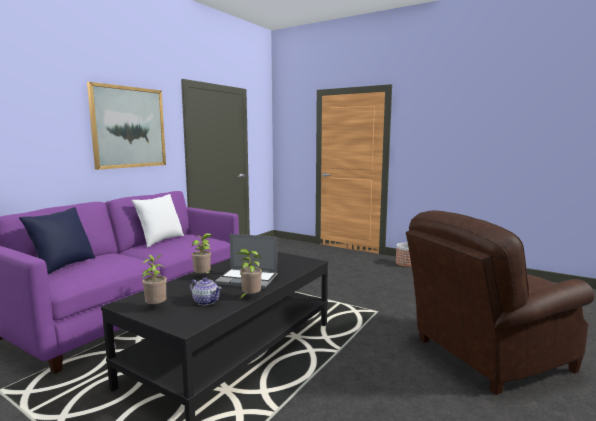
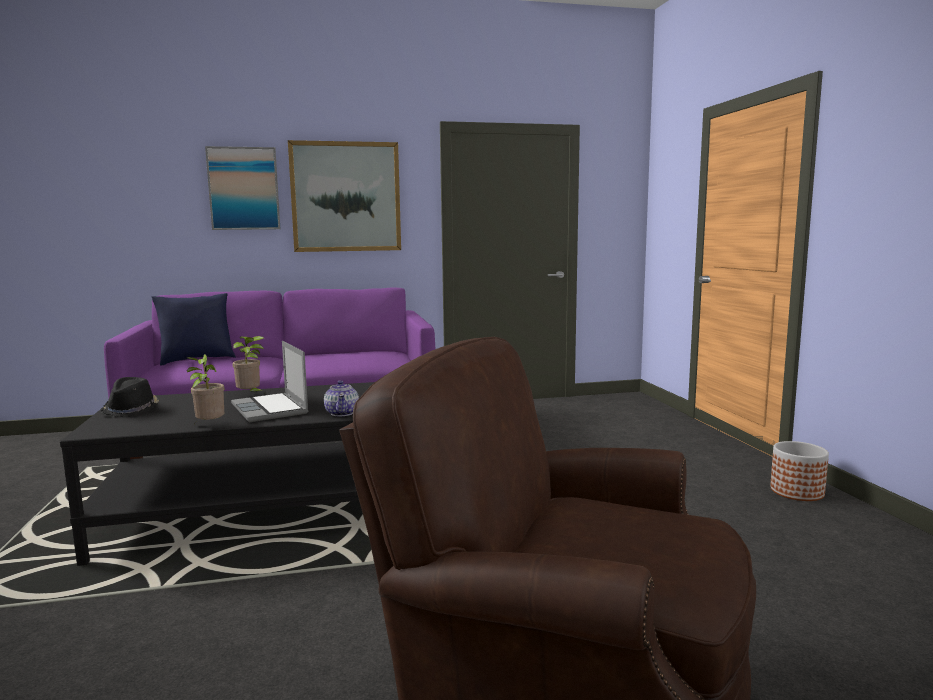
camera: 45 degrees right, 0 degrees up
white pillow [131,194,184,247] -> none
potted plant [141,254,167,304] -> black hat [101,377,159,418]
teapot [190,278,222,306] -> teapot moved to [324,380,359,416]
none -> picture [205,146,280,230]

